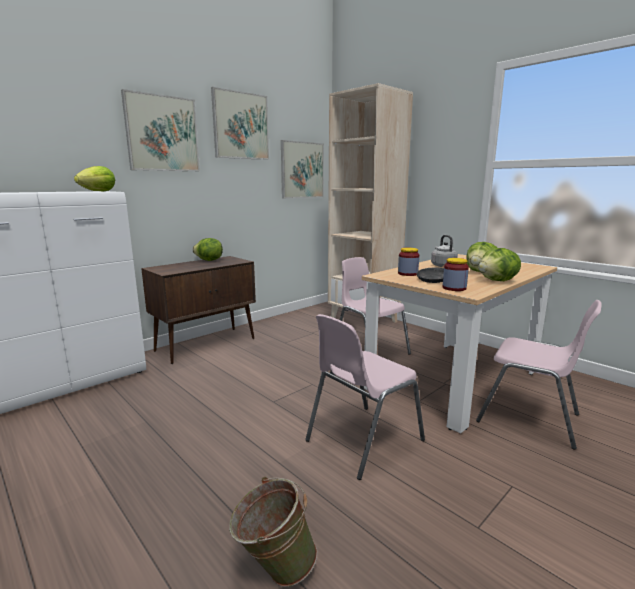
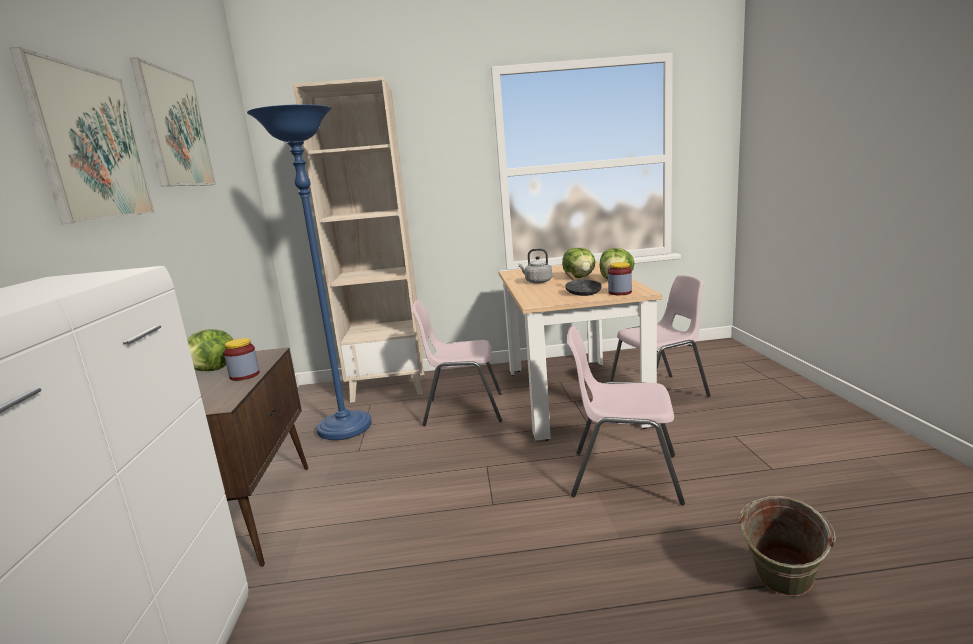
camera: 50 degrees left, 0 degrees up
lettuce [74,166,115,192] -> none
picture [281,140,324,199] -> none
pink chair [305,314,425,480] -> pink chair turned 105 degrees clockwise [567,326,685,505]
jar [398,248,419,276] -> jar moved to [224,338,260,381]
none -> blue floor lamp [247,104,372,440]

